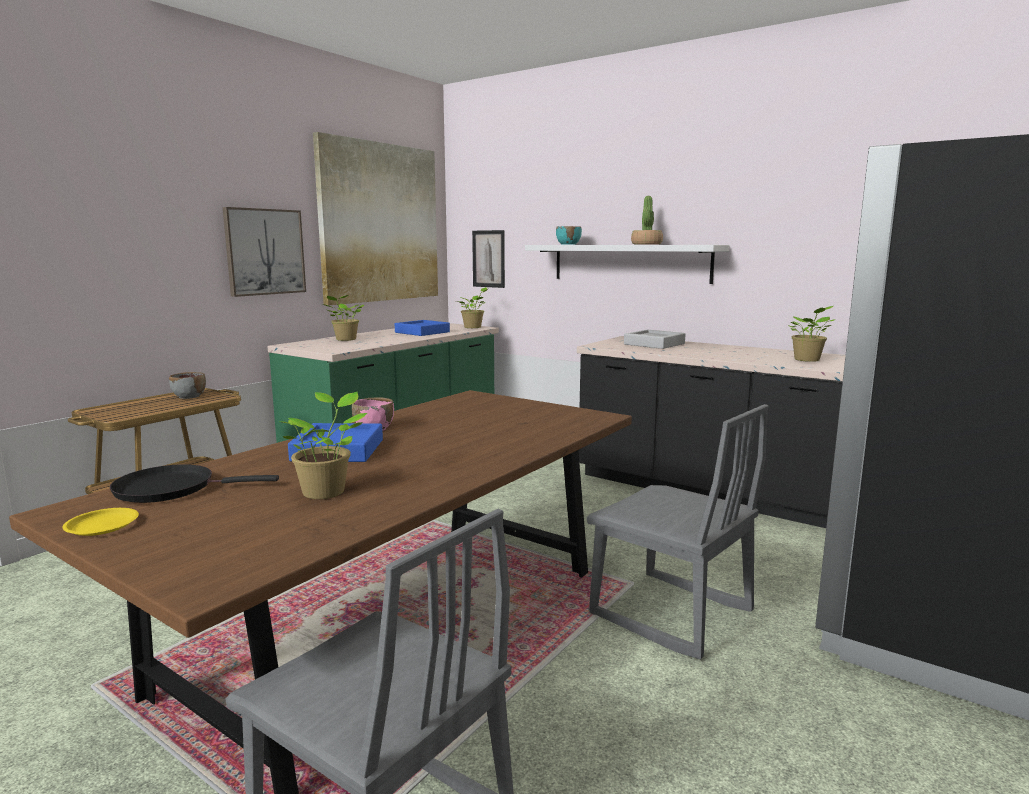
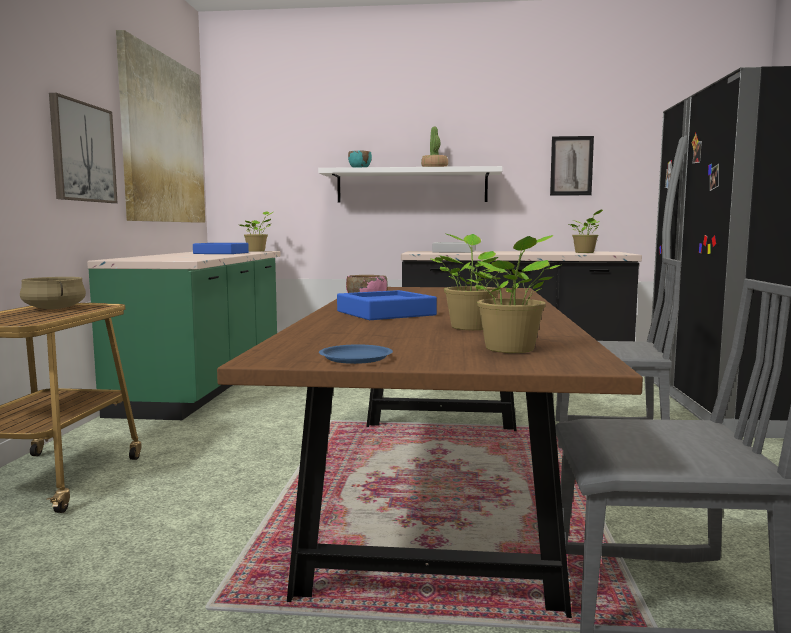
camera: 30 degrees left, 5 degrees down
yellow plate [62,508,139,536] -> blue plate [319,344,393,364]
black frying pan [110,464,279,503] -> none
grey bowl [169,372,206,399] -> beige cooking pot [20,277,86,309]
potted plant [323,295,364,341] -> potted plant moved to [467,235,560,353]
picture [472,230,505,288] -> picture moved to [550,136,594,196]

